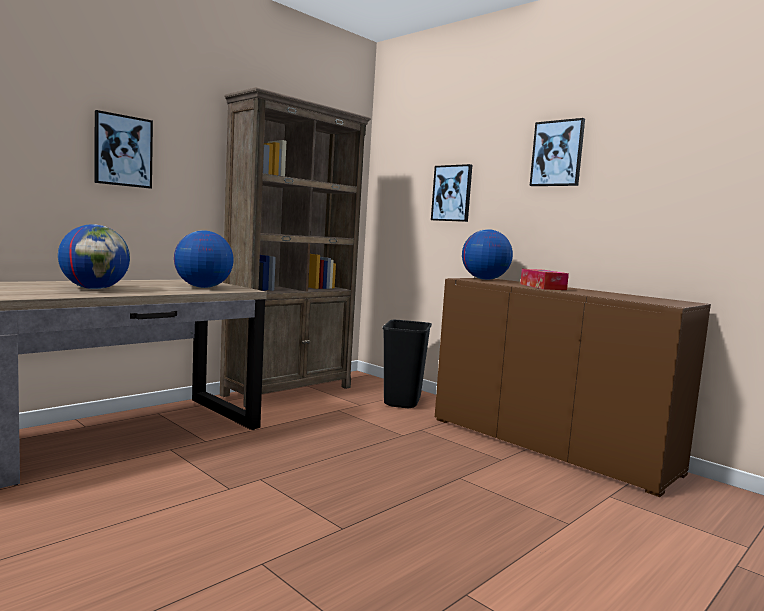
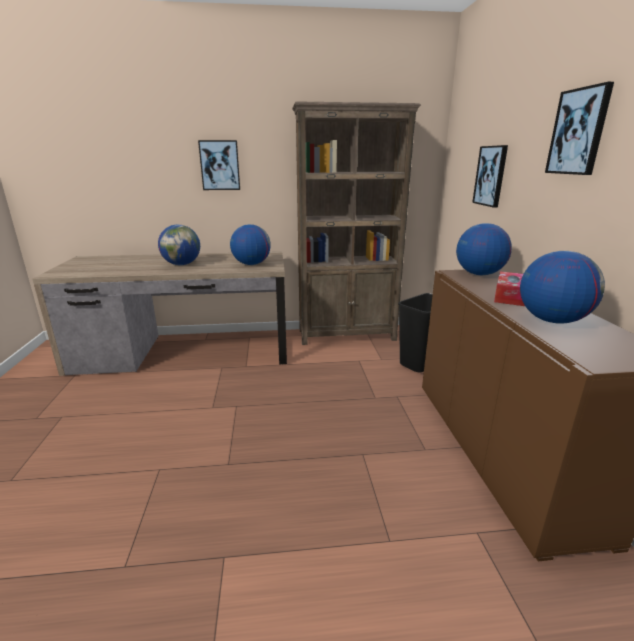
camera: 40 degrees right, 15 degrees up
none -> globe [520,251,605,324]

